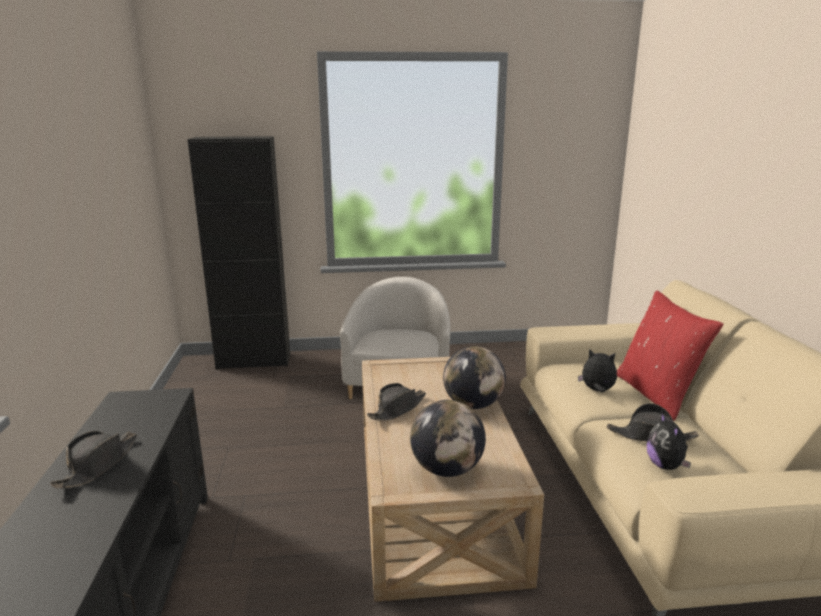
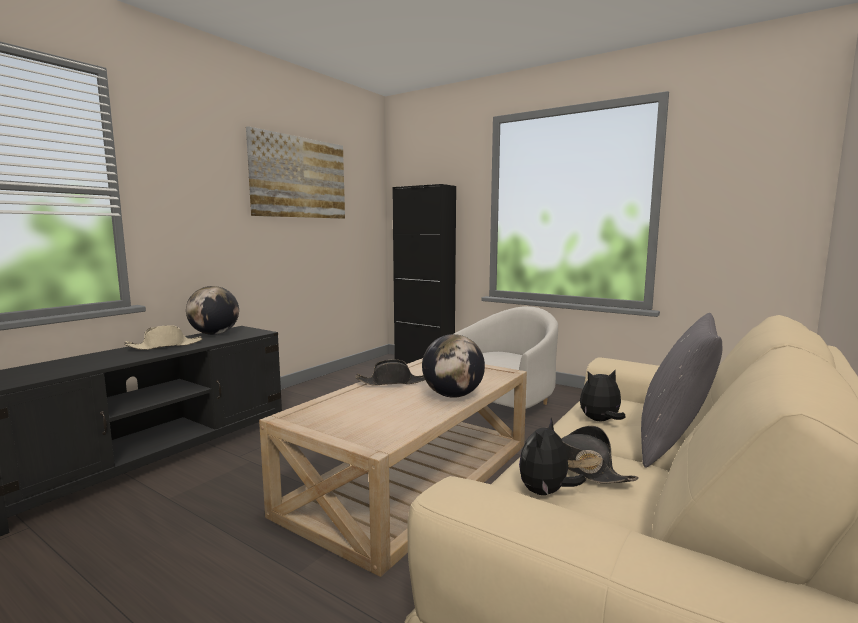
camera: 40 degrees right, 10 degrees down
black hat [50,431,137,489] -> beige hat [124,325,202,350]
globe [410,400,486,477] -> globe moved to [186,286,239,335]
plush toy [578,349,617,392] -> plush toy turned 75 degrees counterclockwise [580,370,626,421]
red pillow [617,290,723,421] -> grey pillow [641,313,722,468]
none -> picture [246,126,345,219]

